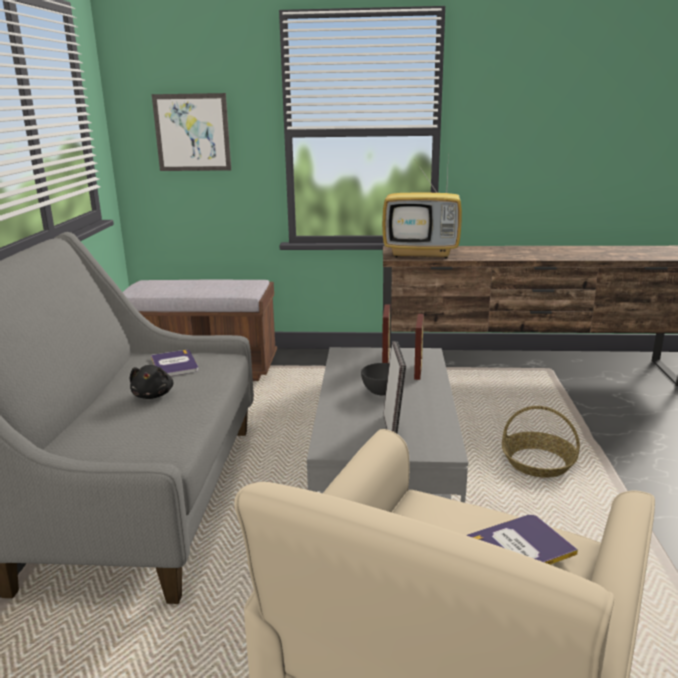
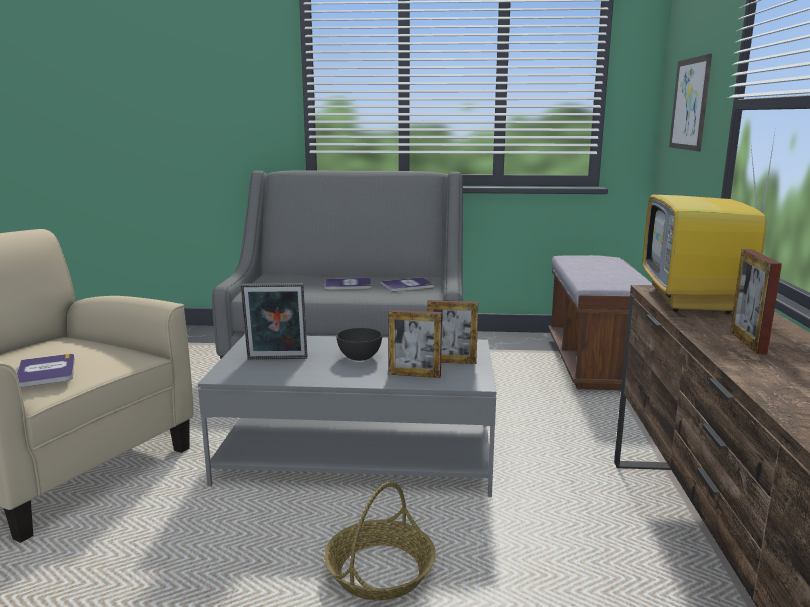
camera: 90 degrees right, 5 degrees down
black plush toy [129,365,174,399] -> book [325,278,372,290]
none -> picture frame [730,249,782,354]

